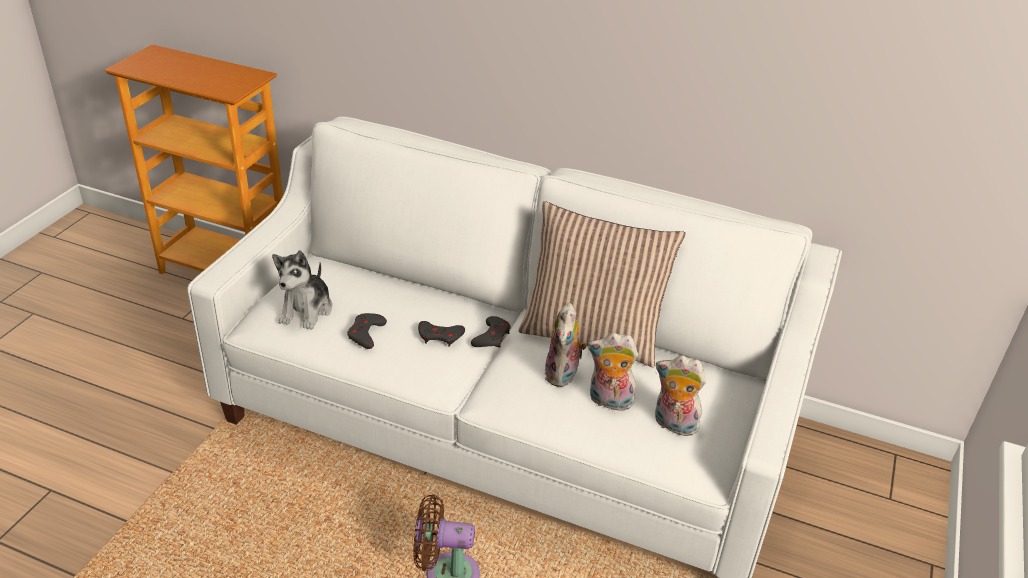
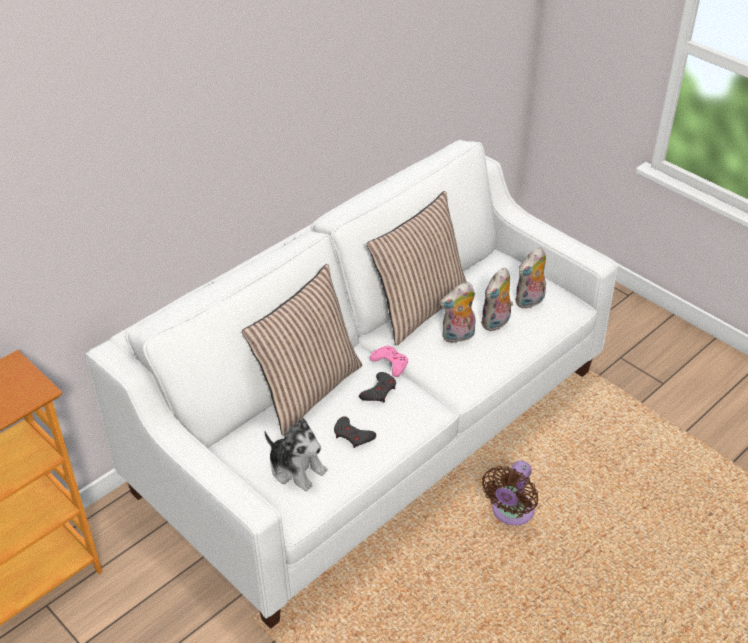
camera: 65 degrees left, 5 degrees up
grey game controller [471,316,510,348] -> pink game controller [370,346,408,377]
plush toy [545,303,586,387] -> plush toy turned 120 degrees clockwise [440,282,476,343]
none -> pillow [242,264,362,436]

